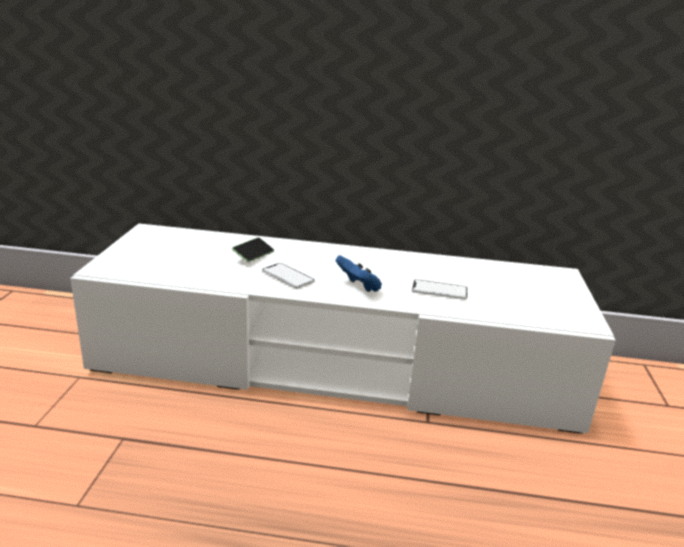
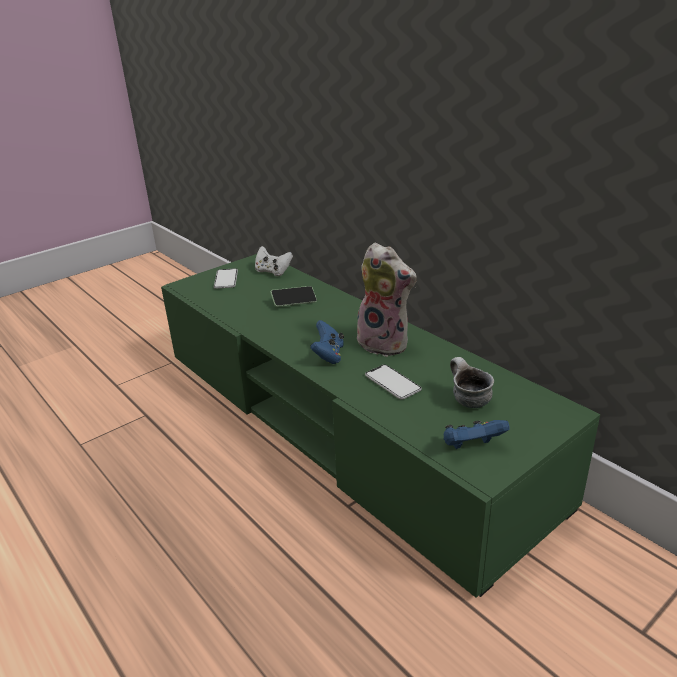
camera: 45 degrees right, 5 degrees up
white tv stand [70,223,615,434] -> green tv stand [161,254,600,598]
phone [262,263,315,288] -> phone moved to [214,268,238,289]
none -> white game controller [255,246,293,276]
none -> plush toy [357,243,417,357]
none -> blue game controller [443,420,510,449]
none -> mug [450,357,494,408]

